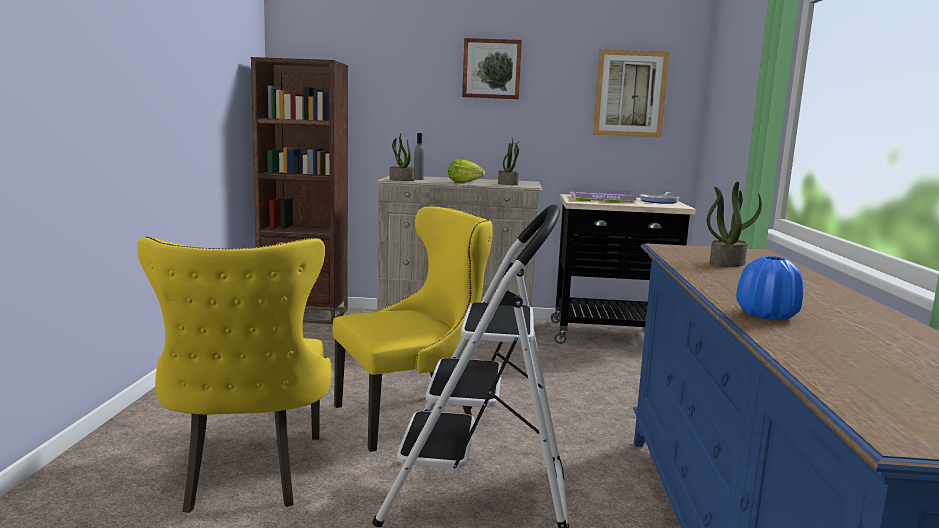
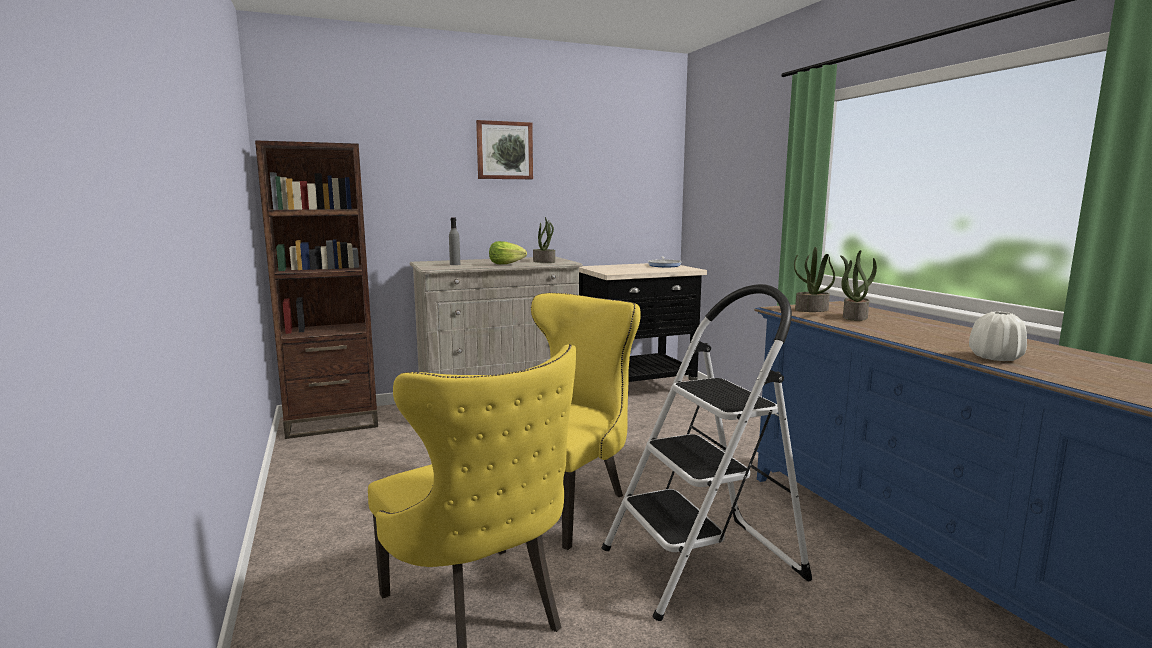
camera: 25 degrees left, 0 degrees up
potted plant [390,133,414,181] -> potted plant moved to [794,247,835,312]
purple tray [570,188,640,203] -> none
picture [593,49,669,138] -> none
blue vase [736,256,803,320] -> white vase [969,311,1027,361]

